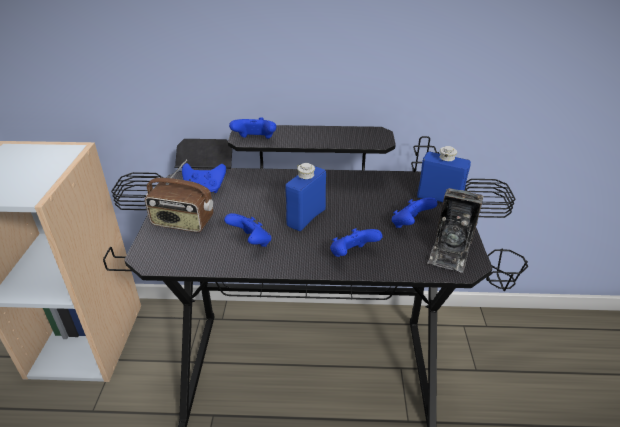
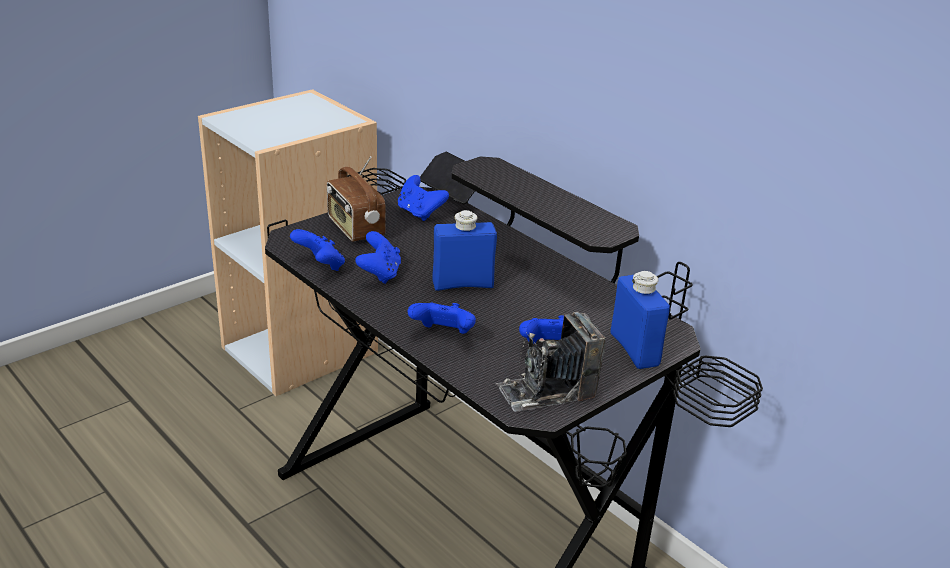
camera: 45 degrees right, 5 degrees down
blue game controller [229,117,276,139] -> blue game controller moved to [290,229,345,271]

